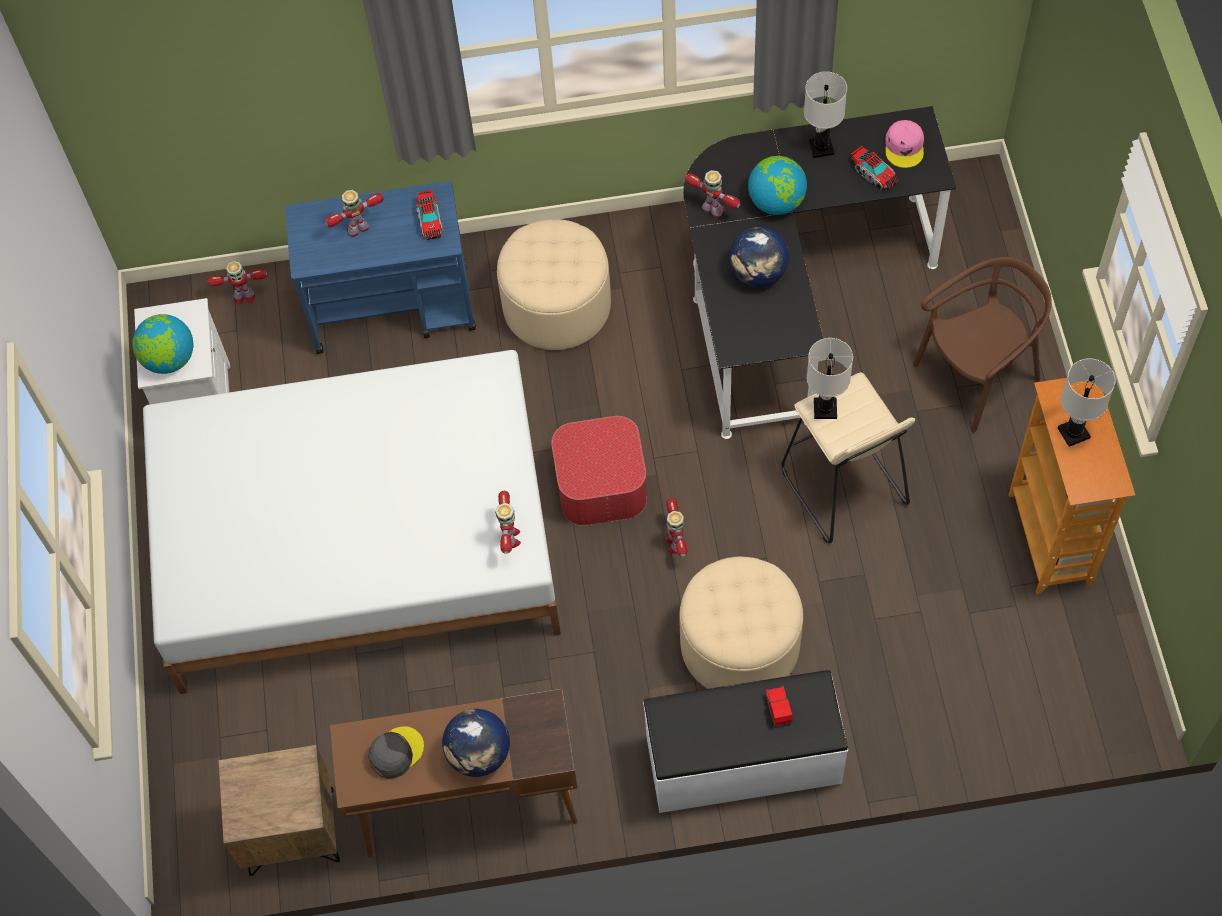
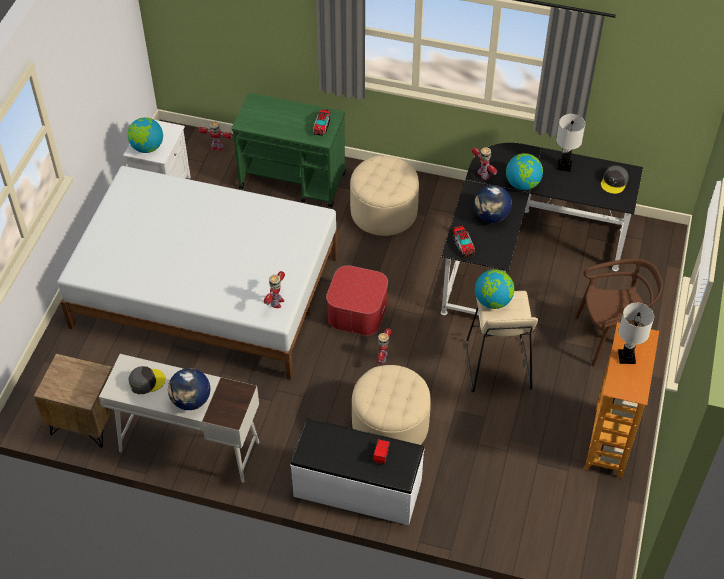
camera: 20 degrees right, 10 degrees down
blue cart [285,181,476,354] -> green cart [231,93,346,207]
toy robot [325,190,383,237] -> none
brown desk [330,689,578,857] -> white desk [99,354,259,483]
white table lamp [807,338,853,419] -> globe [475,270,514,309]
toy truck [851,146,899,191] -> toy truck moved to [453,226,475,257]
pink cap [885,120,924,168] -> grey cap [601,165,629,194]

